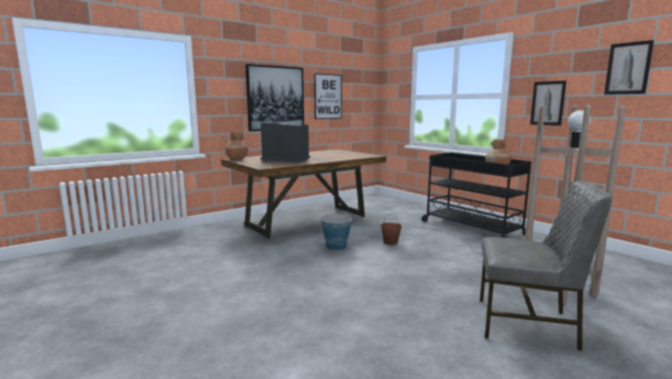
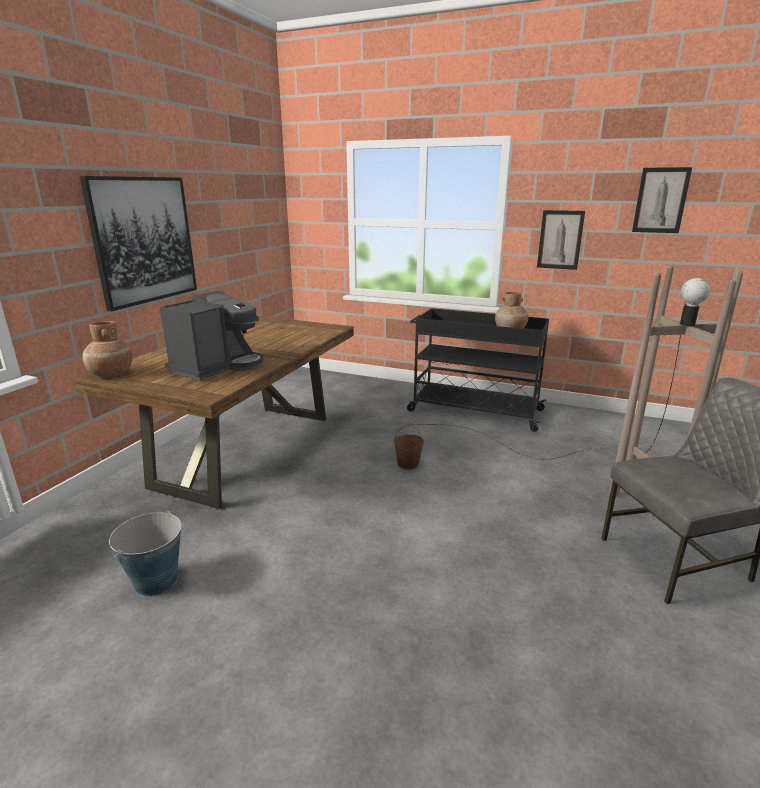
camera: 30 degrees left, 10 degrees up
coffee machine [261,123,310,164] -> coffee machine turned 135 degrees clockwise [160,290,263,380]
picture [314,73,342,119] -> none
bucket [320,214,352,250] -> bucket moved to [109,511,181,596]

